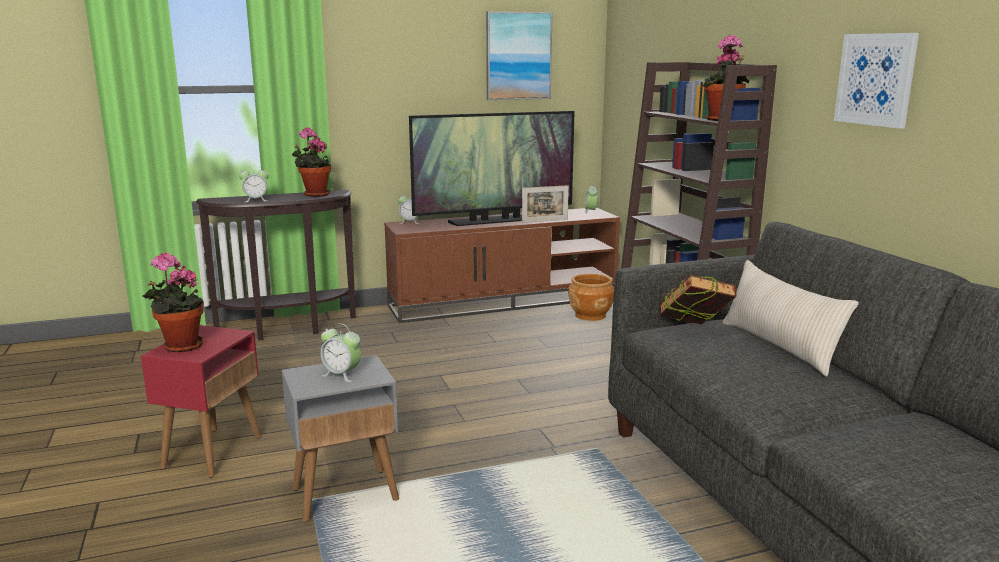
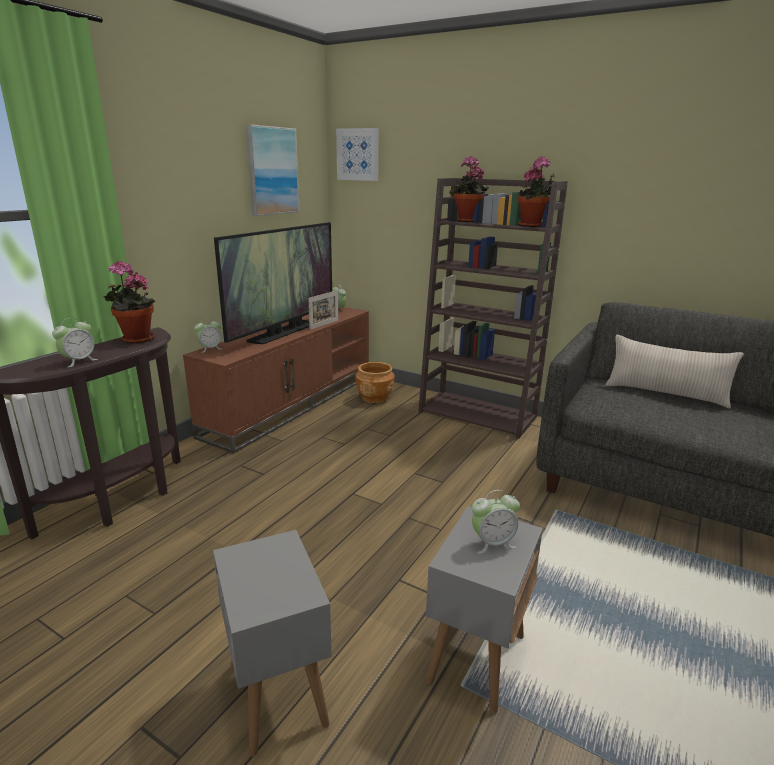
camera: 40 degrees left, 5 degrees up
red side table [141,325,261,478] -> grey side table [213,530,332,757]
potted plant [142,252,204,352] -> potted plant moved to [450,156,489,222]
book [659,275,737,325] -> none
picture [834,33,919,129] -> picture moved to [336,128,379,181]

